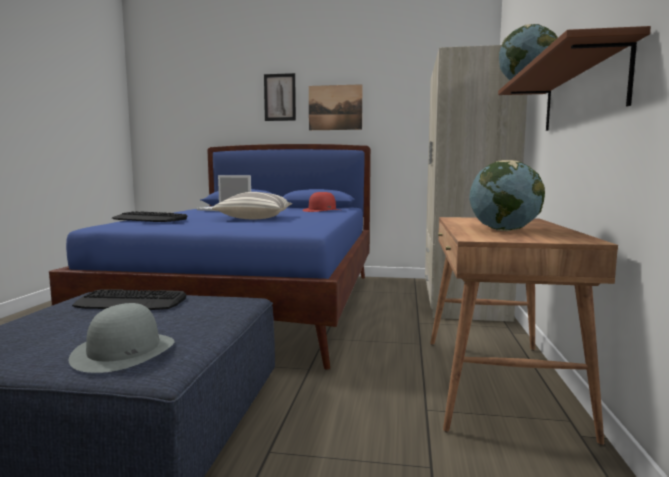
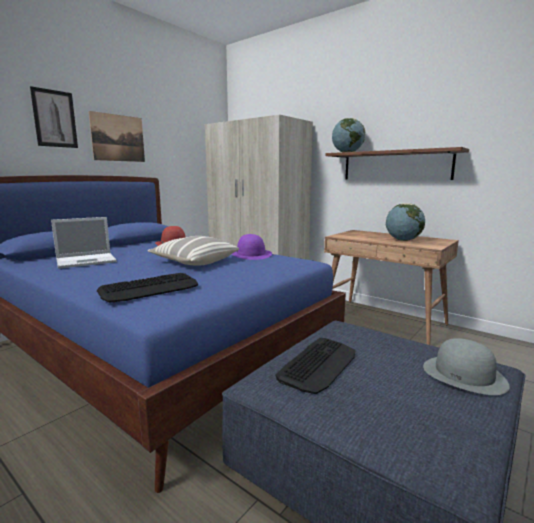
camera: 60 degrees left, 5 degrees up
none -> purple hat [231,234,272,260]

